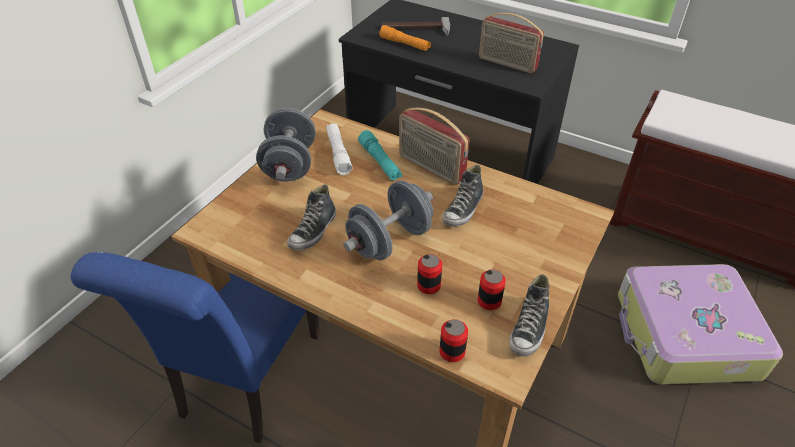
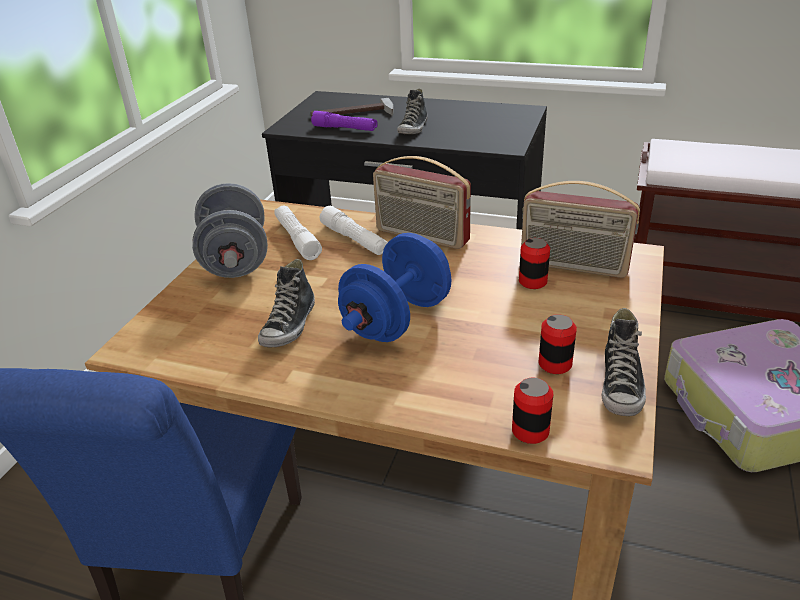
camera: 10 degrees left, 10 degrees down
grey dumbbell [343,180,433,261] -> blue dumbbell [338,233,452,342]
turquoise flashlight [358,130,402,181] -> white flashlight [320,206,388,255]
orange flashlight [379,25,431,51] -> purple flashlight [311,111,378,131]
can [417,254,442,294] -> can moved to [519,238,550,289]
shoe [442,165,484,227] -> shoe moved to [397,89,428,135]
radio [479,13,544,73] -> radio moved to [521,181,640,278]

